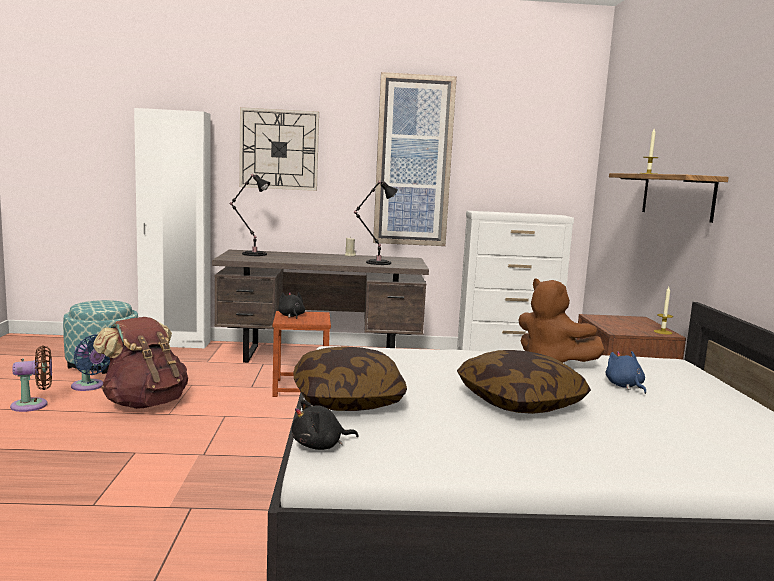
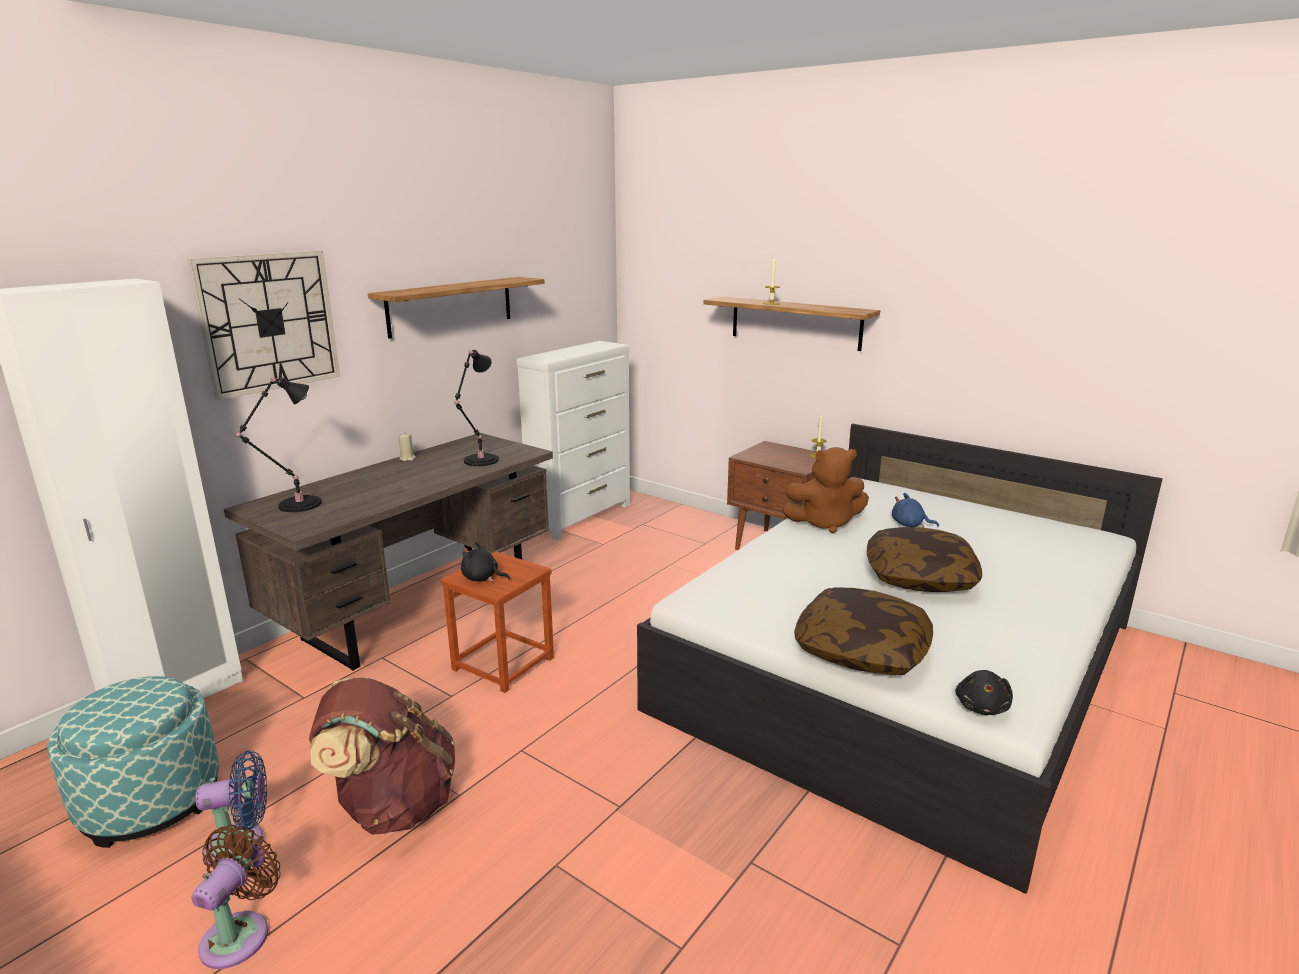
camera: 50 degrees left, 10 degrees up
picture [373,72,457,246] -> shelf [368,277,545,338]

